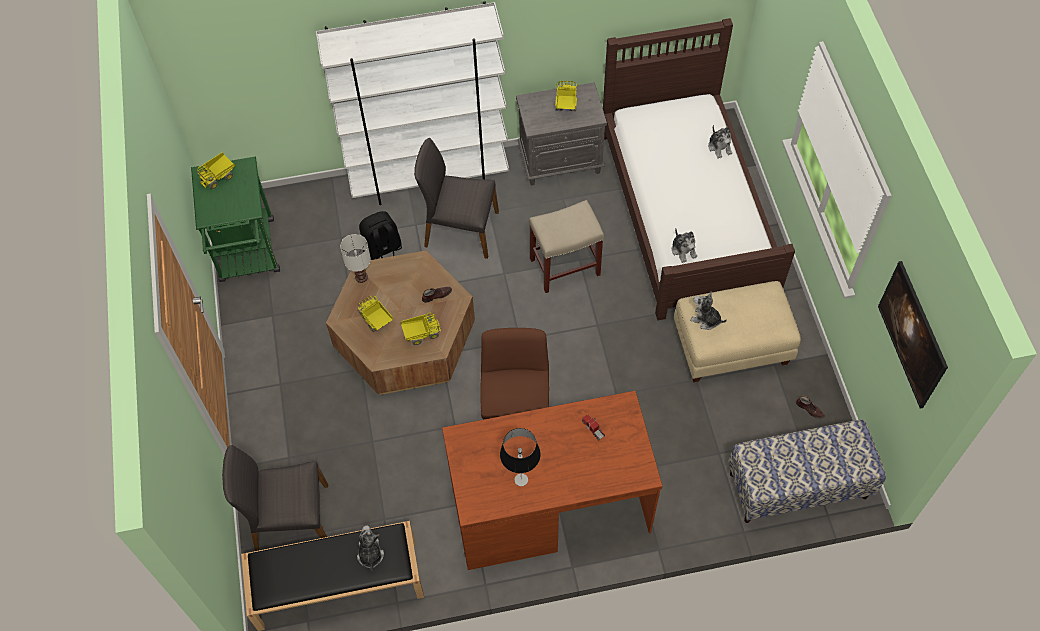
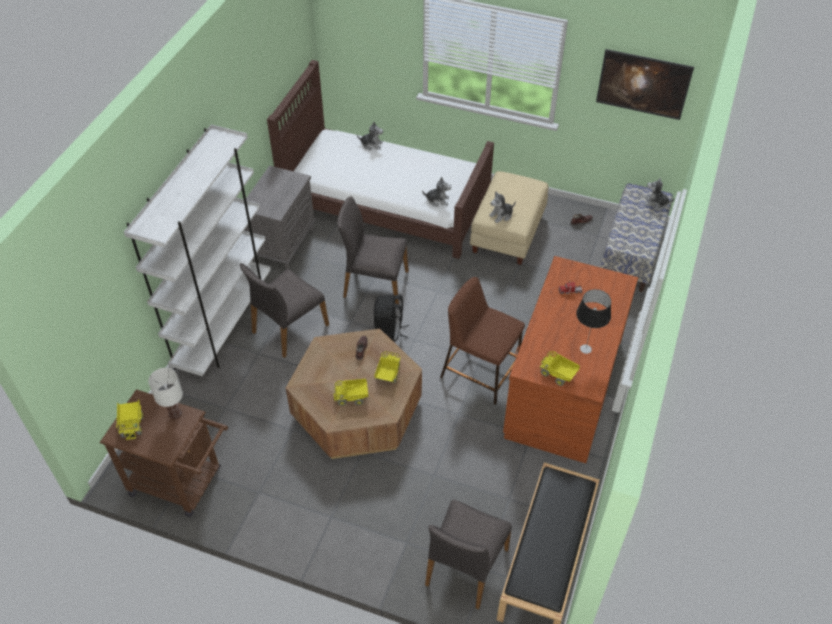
camera: 60 degrees left, 10 degrees down
green cart [191,157,280,282] -> brown cart [100,389,228,517]
white table lamp [340,234,371,283] -> white table lamp moved to [148,368,183,420]
plush toy [357,525,384,571] -> plush toy moved to [645,177,674,210]
black backpack [359,211,402,260] -> black backpack moved to [374,295,409,342]
beige stool [529,200,604,293] -> grey chair [337,196,409,304]
toy truck [555,81,577,111] -> toy truck moved to [539,351,580,386]

